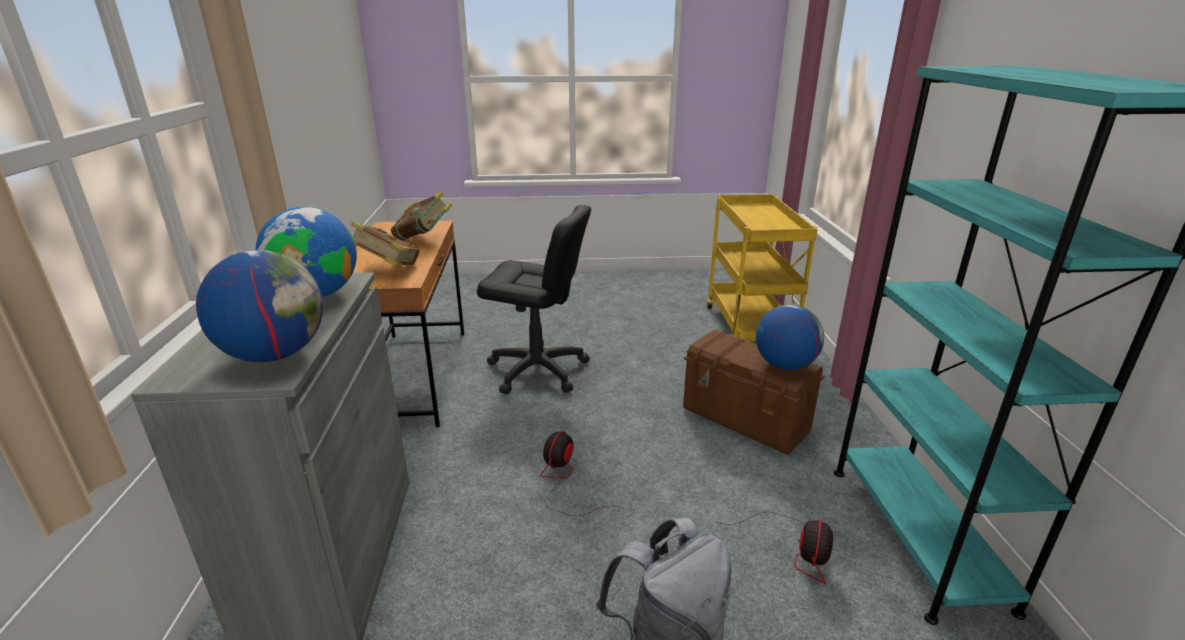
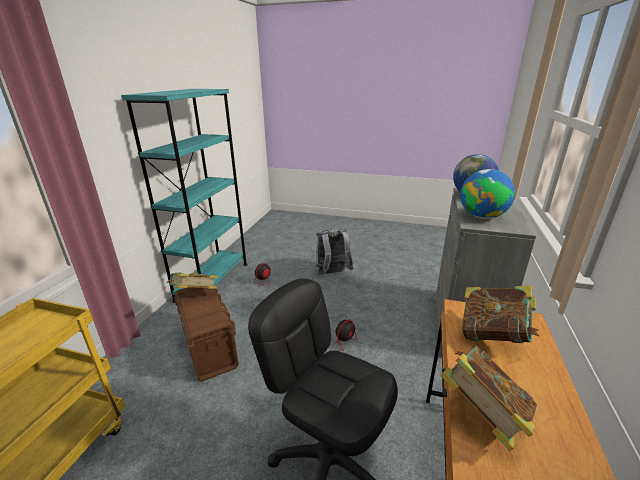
camera: 160 degrees left, 0 degrees up
globe [756,304,824,370] -> book [166,272,218,289]

